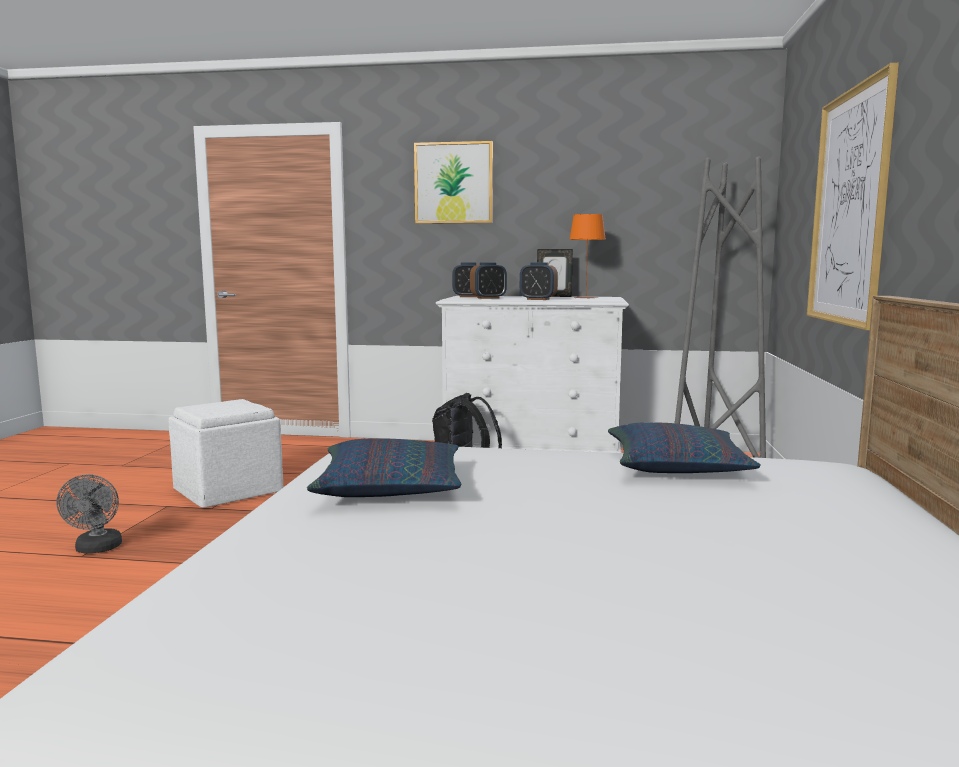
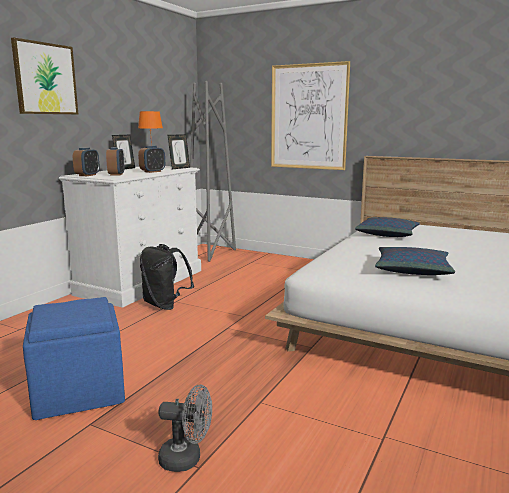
camera: 70 degrees left, 5 degrees up
white ottoman [169,399,283,508] -> blue ottoman [23,297,125,420]
none -> picture frame [168,134,190,169]

